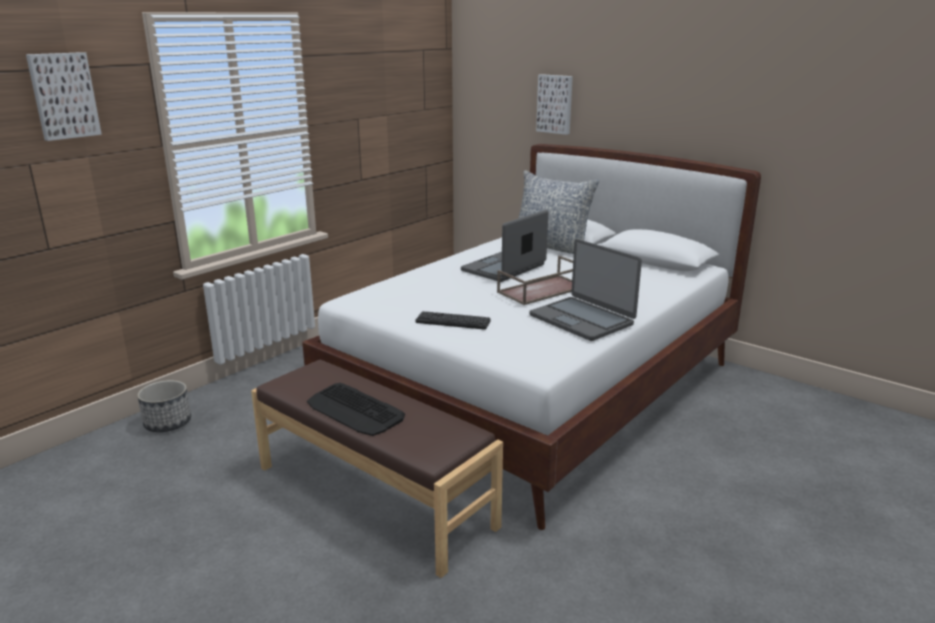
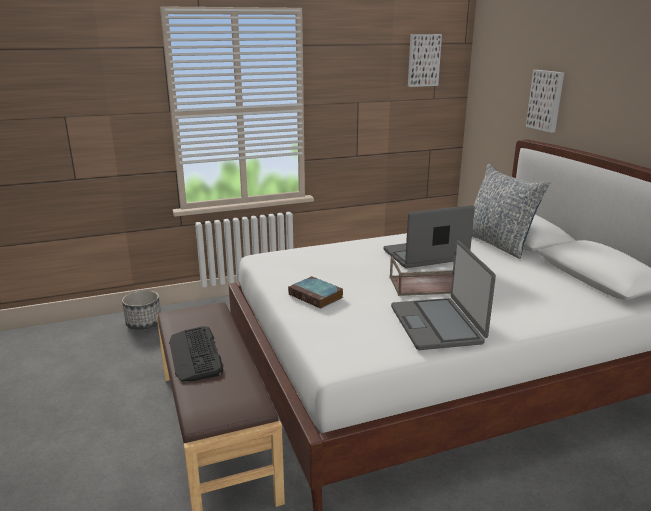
camera: 30 degrees right, 0 degrees up
picture [26,52,102,141] -> picture moved to [408,34,442,87]
keyboard [415,311,491,330] -> book [288,276,343,309]

